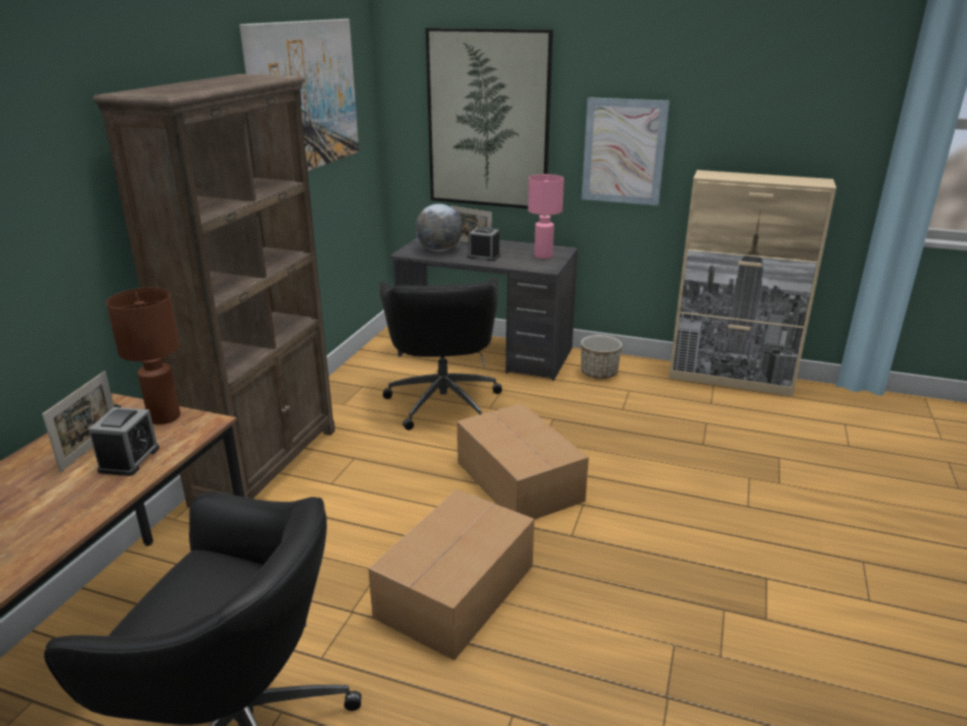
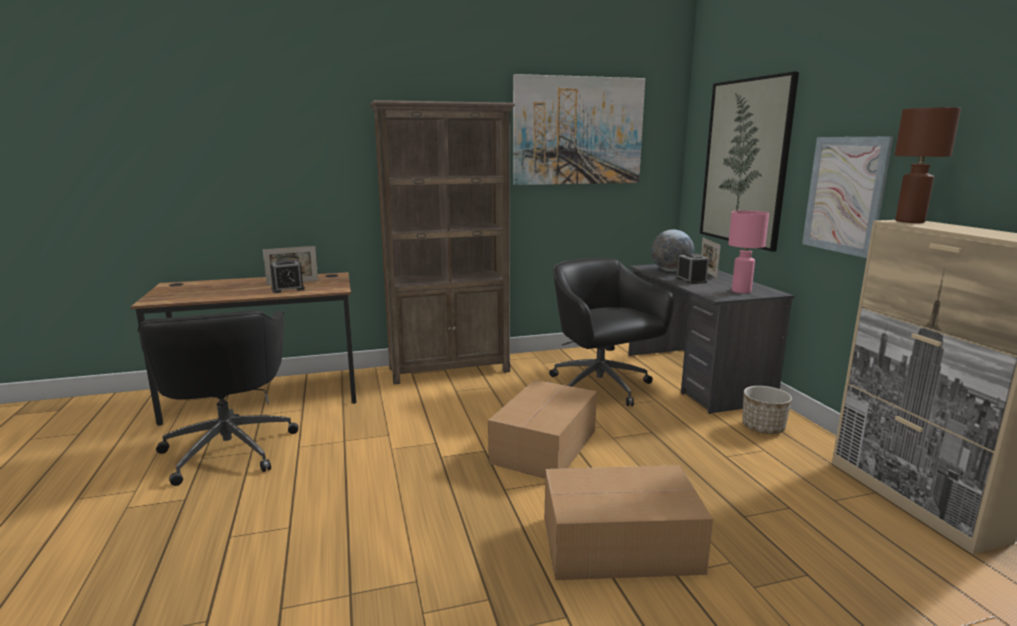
camera: 55 degrees right, 10 degrees down
brown table lamp [106,288,180,424] -> brown table lamp moved to [894,107,961,223]
cardboard box [368,489,534,660] -> cardboard box moved to [545,465,713,580]
black office chair [379,277,502,430] -> black office chair turned 105 degrees clockwise [549,258,674,406]

